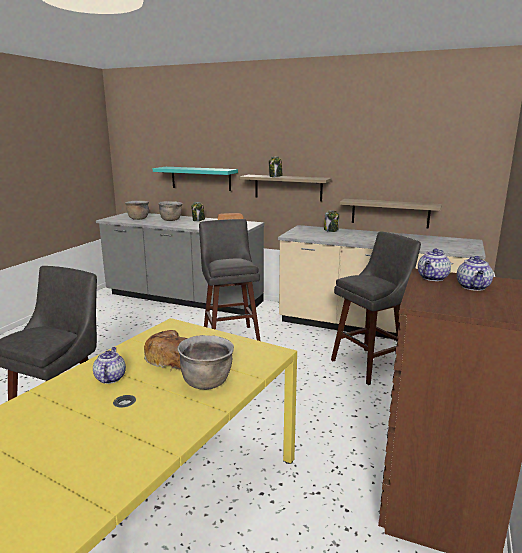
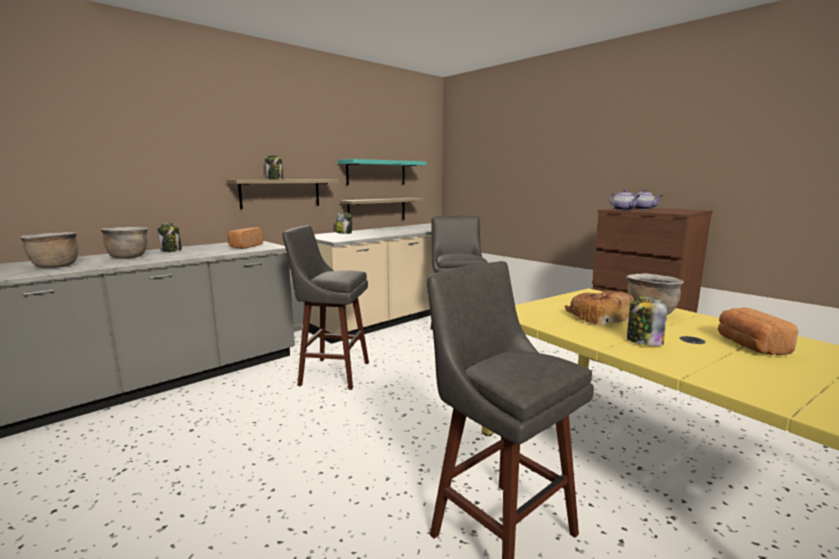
camera: 65 degrees left, 5 degrees down
teapot [93,347,126,384] -> jar [627,296,667,346]
turquoise shelf [153,167,238,191] -> turquoise shelf moved to [338,159,426,185]
none -> bread [718,307,798,355]

